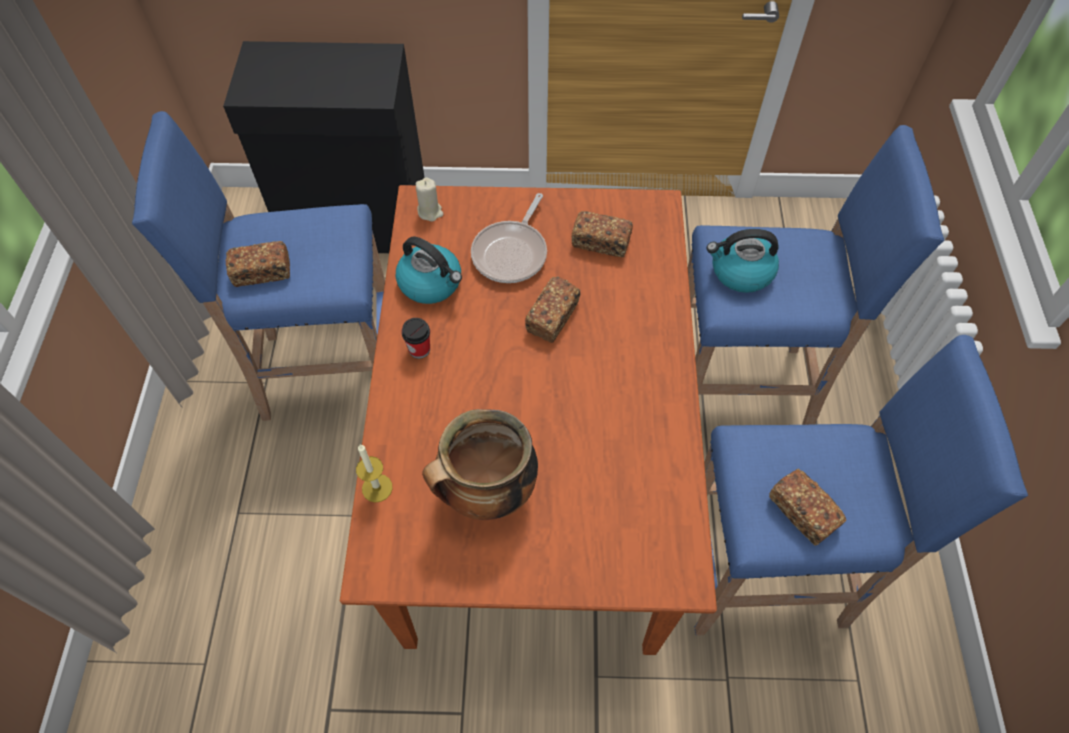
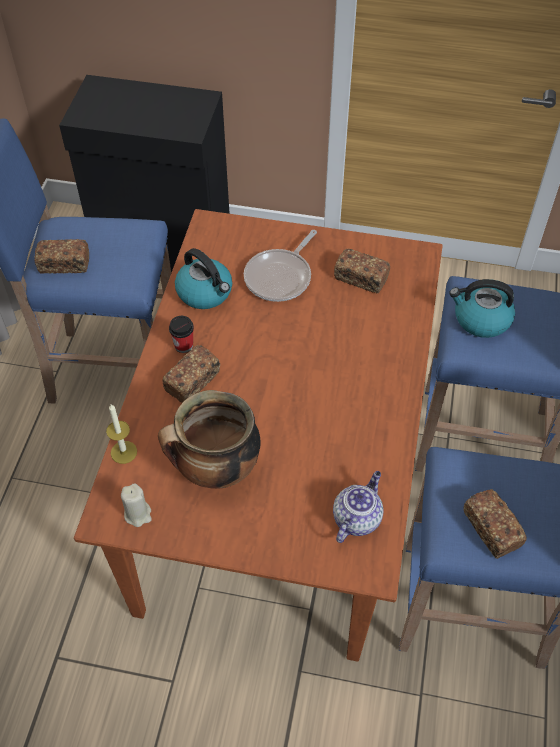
camera: 10 degrees right, 5 degrees down
beige candle [416,177,443,222] -> beige candle moved to [121,483,152,527]
bread [525,277,580,343] -> bread moved to [162,345,220,403]
none -> teapot [333,471,384,543]

